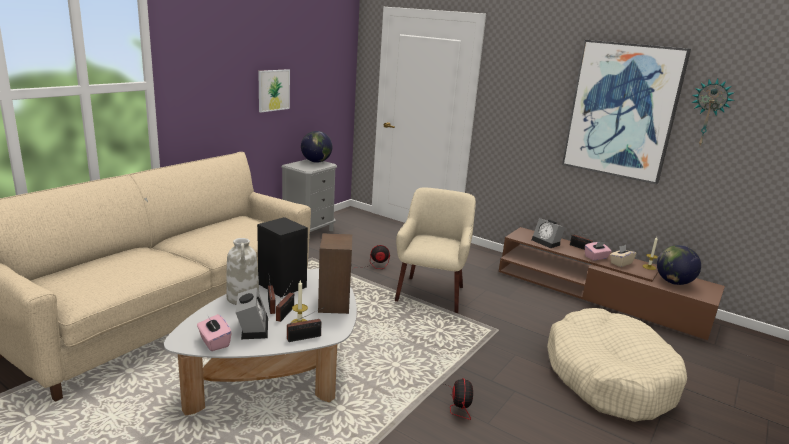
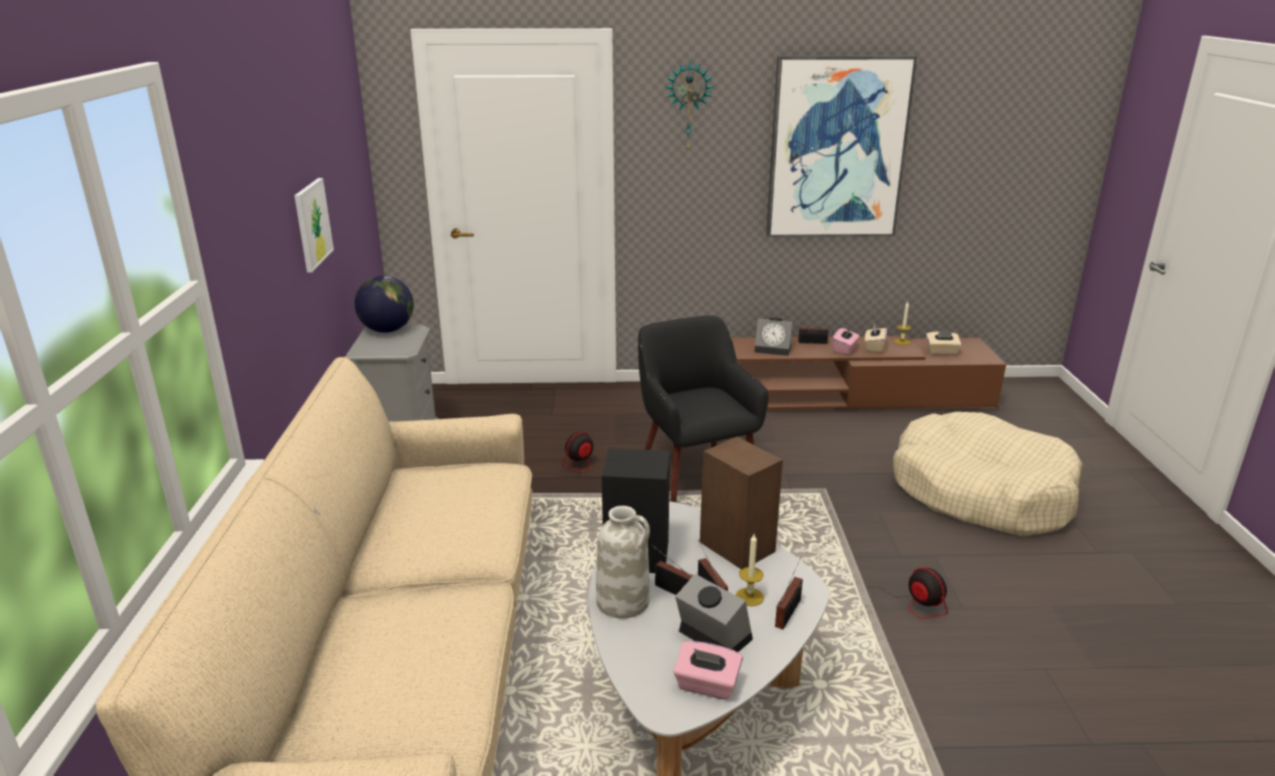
camera: 35 degrees left, 5 degrees up
beige armchair [395,187,476,313] -> black armchair [638,315,768,502]
globe [657,245,701,285] -> beige tissue box [926,331,961,355]
wall clock [691,79,734,147] -> wall clock moved to [665,61,714,150]

